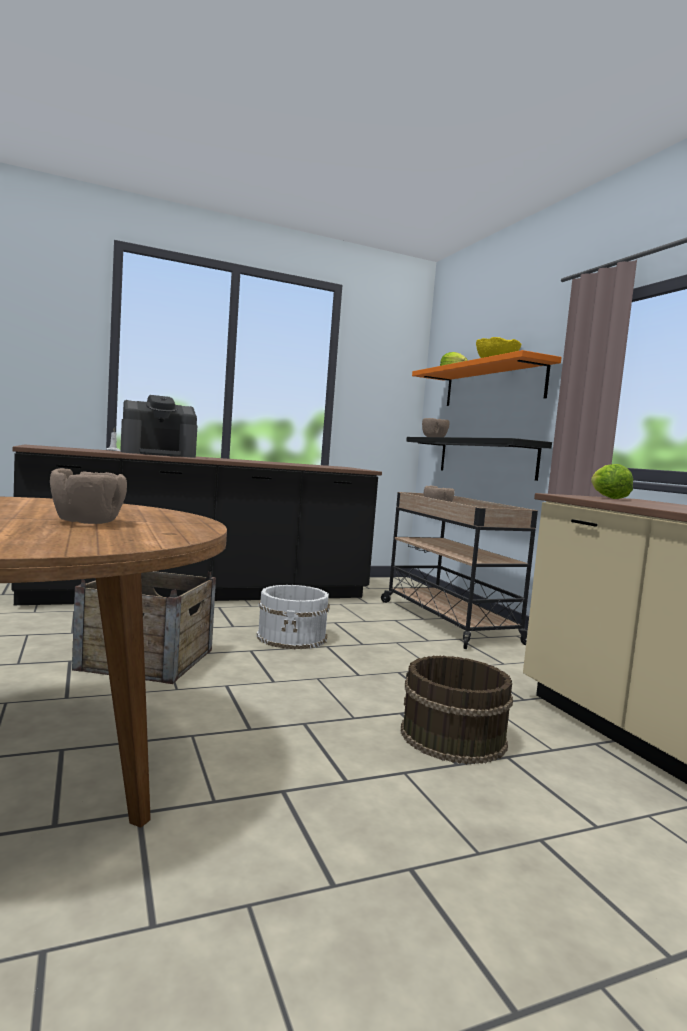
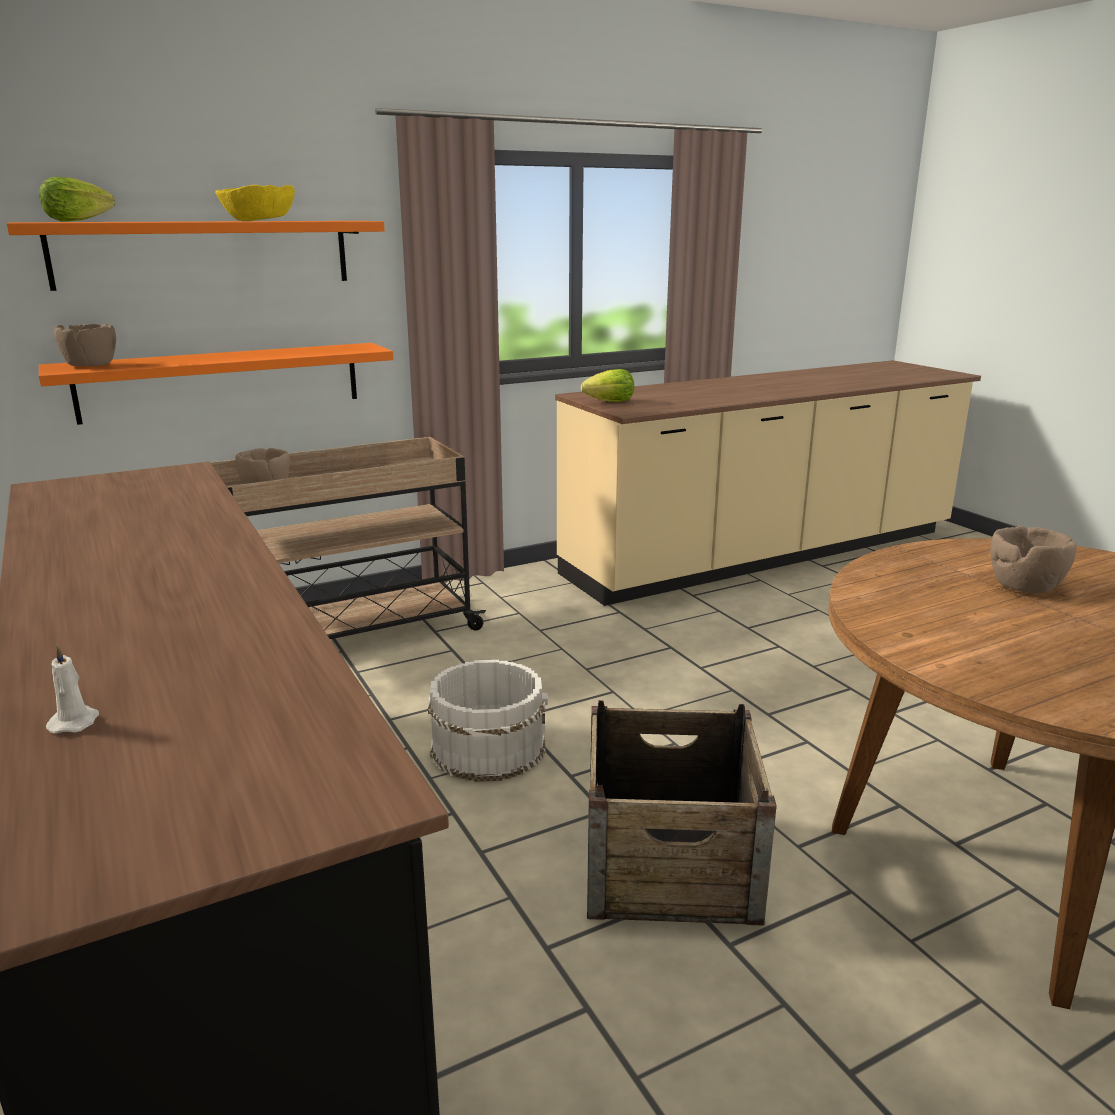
camera: 95 degrees left, 15 degrees up
coffee machine [120,395,197,458] -> none
brown bucket [401,656,513,764] -> none
black shelf [406,437,552,481] -> orange shelf [39,343,394,425]

